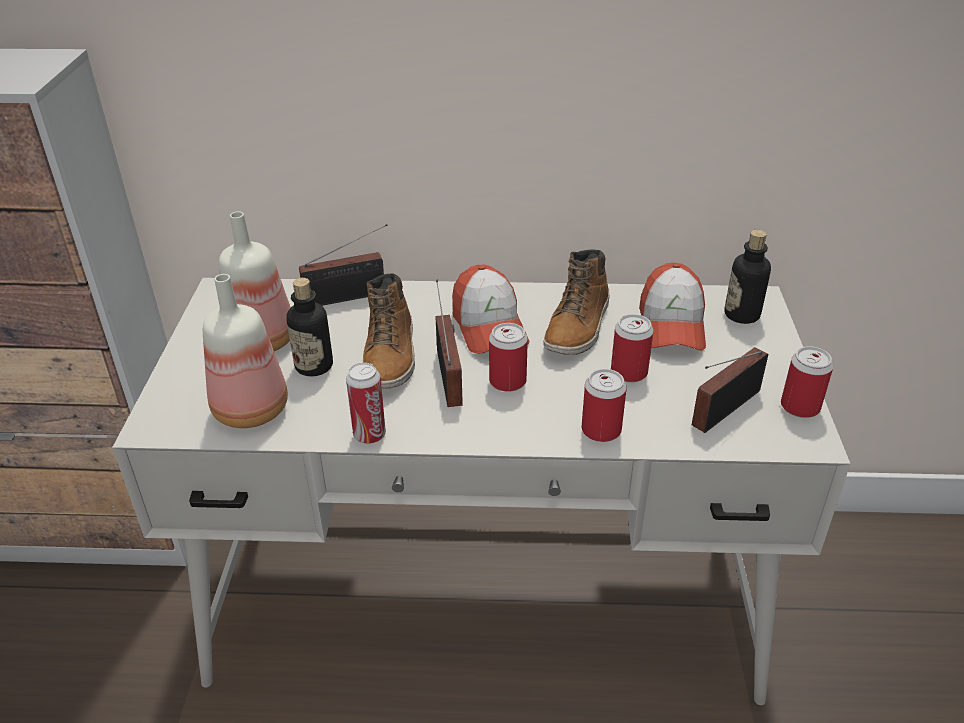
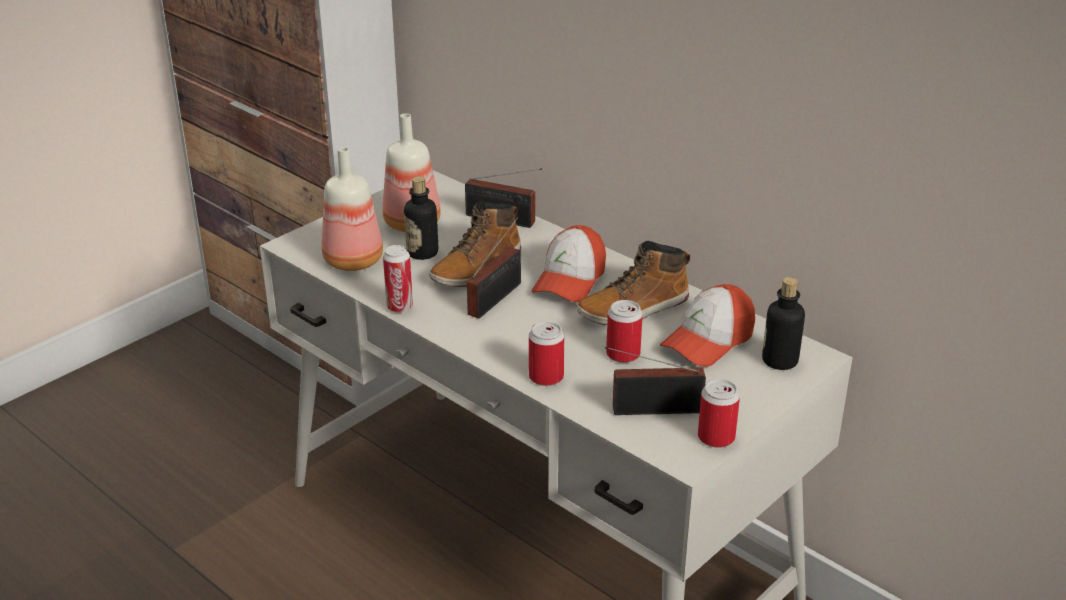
camera: 40 degrees right, 5 degrees down
can [489,323,528,392] -> none

